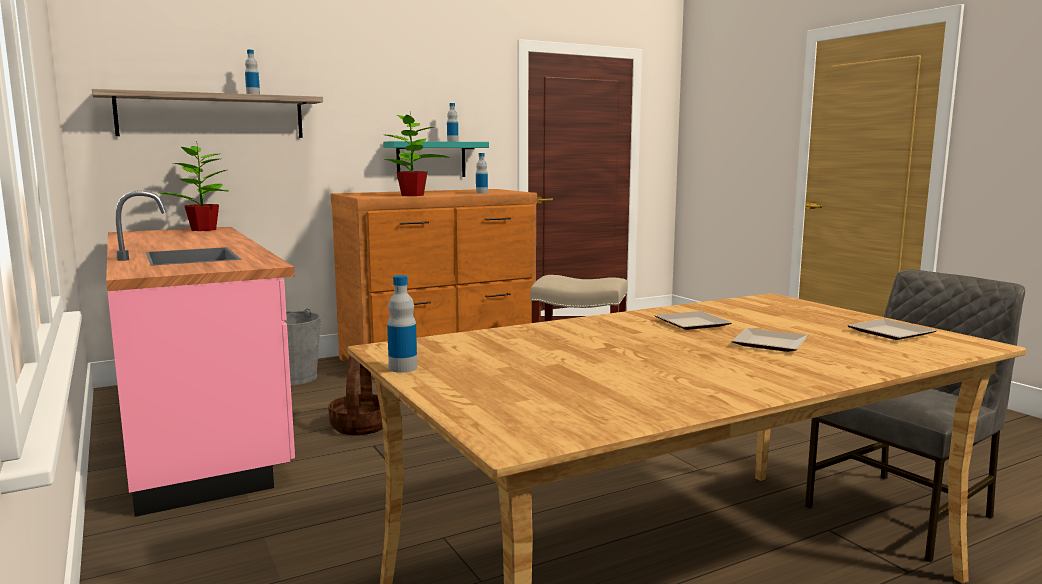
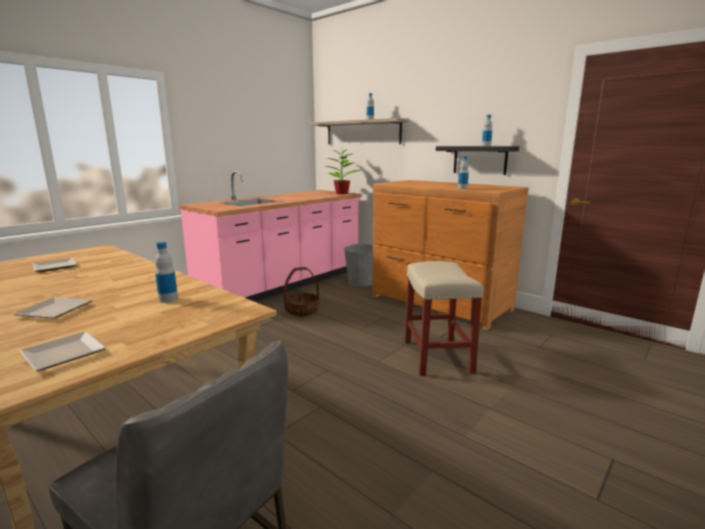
camera: 70 degrees right, 5 degrees up
turquoise shelf [383,141,489,178] -> black shelf [436,146,519,175]
potted plant [385,110,451,196] -> none
bottle [387,275,417,373] -> bottle moved to [155,242,178,303]
plate [654,311,732,330] -> plate moved to [33,258,78,272]

